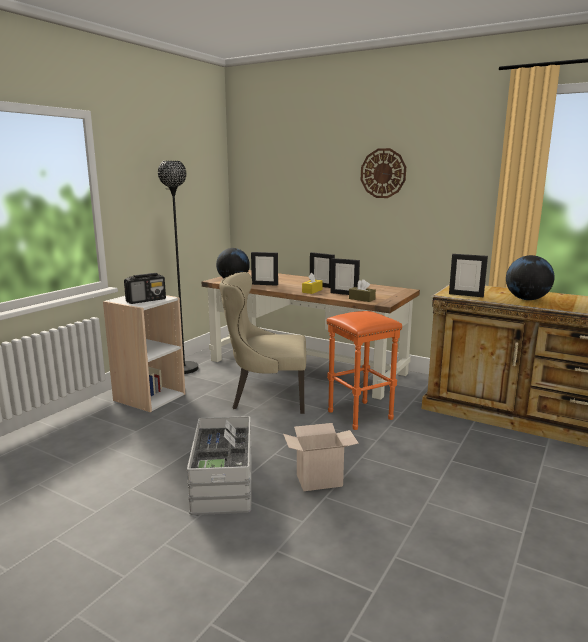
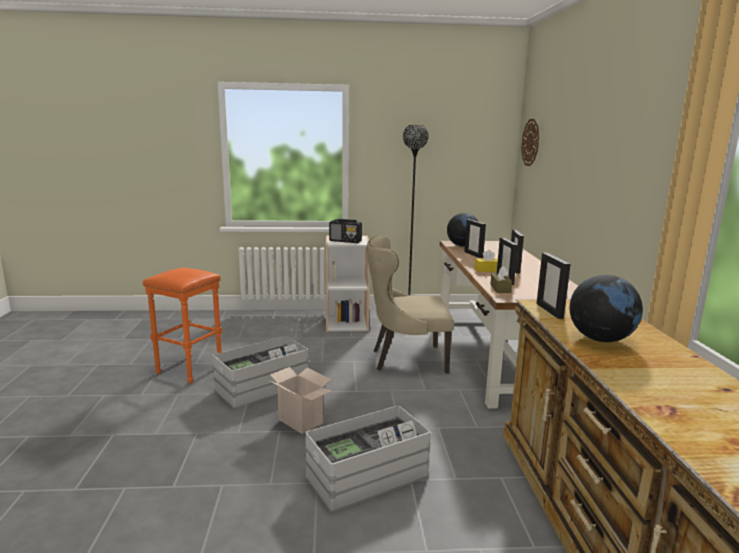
camera: 55 degrees right, 0 degrees up
beige chair [219,272,306,414] -> beige chair turned 60 degrees counterclockwise [367,235,453,374]
orange stool [327,311,402,430] -> orange stool moved to [143,268,222,383]
wall clock [361,148,406,198] -> wall clock moved to [521,119,539,166]
none -> grey storage box [305,406,431,512]

